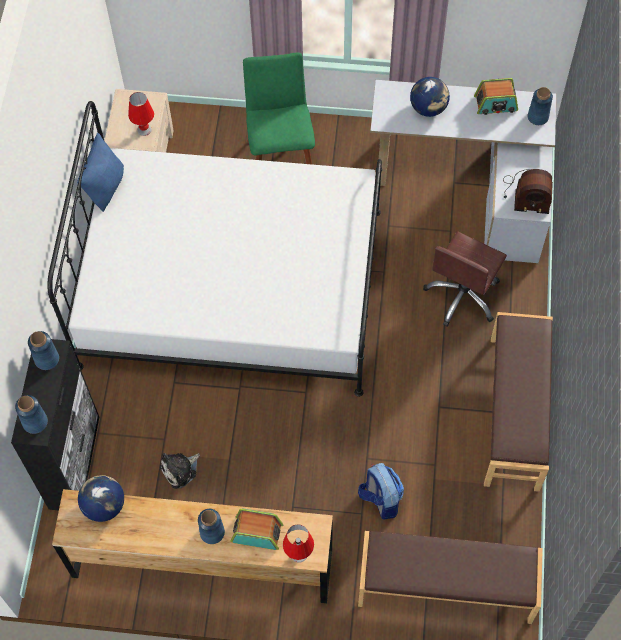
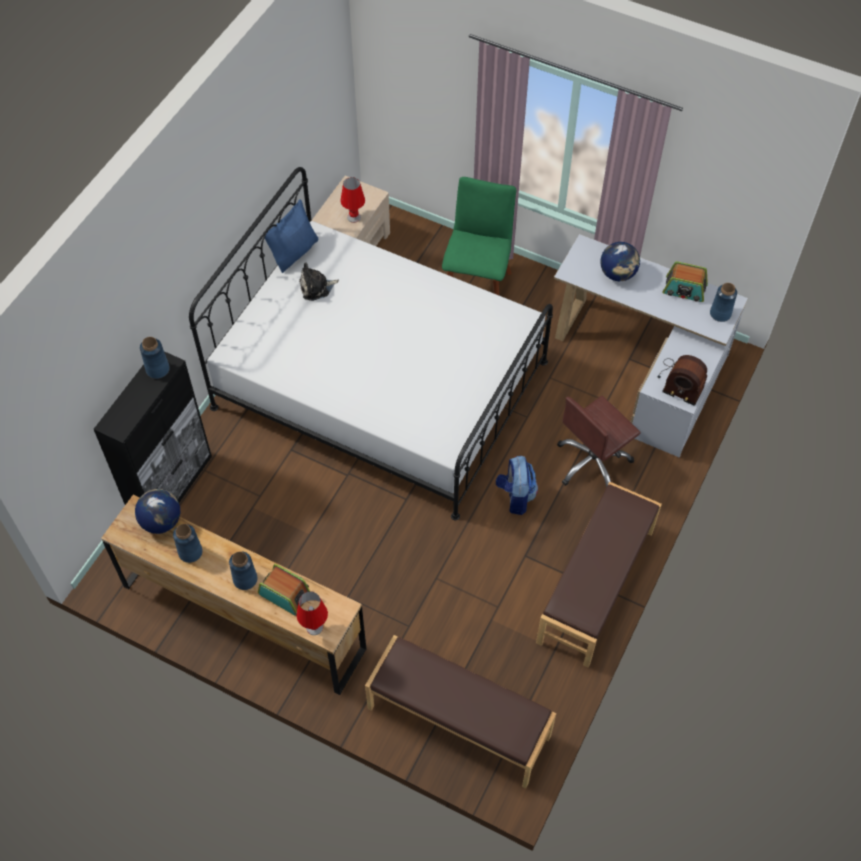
camera: 20 degrees right, 5 degrees down
blue vase [15,395,48,434] -> blue vase moved to [173,524,203,563]
plush toy [160,453,200,489] -> plush toy moved to [299,263,339,301]
backpack [358,463,404,520] -> backpack moved to [496,456,538,515]

